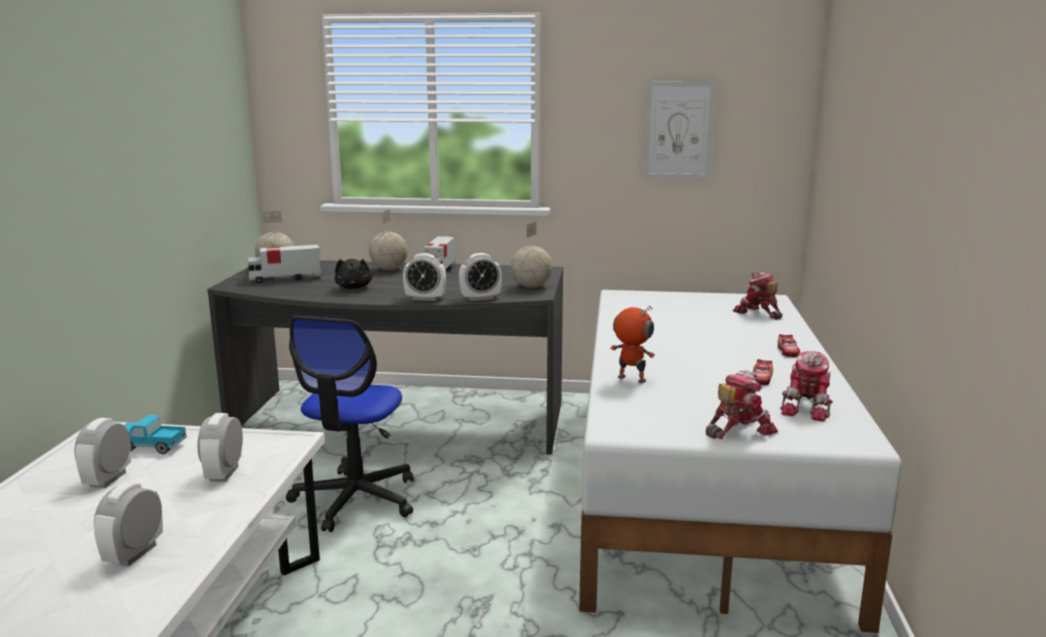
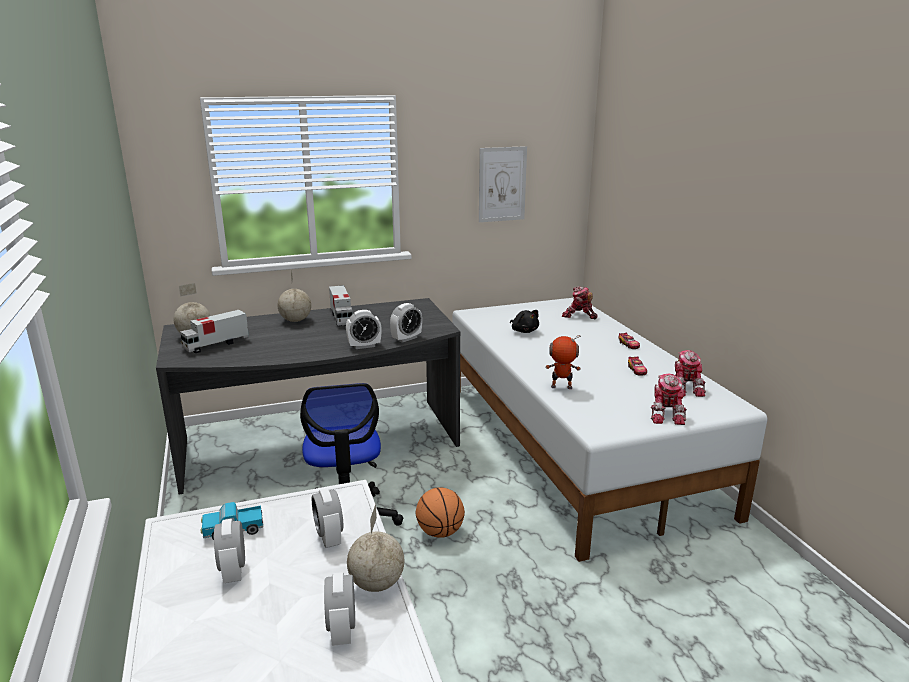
camera: 25 degrees left, 5 degrees up
black plush toy [334,259,372,289] -> black plush toy moved to [510,310,539,333]
globe [511,222,552,288] -> globe moved to [347,504,404,592]
toy robot [706,370,778,439] -> toy robot turned 150 degrees clockwise [651,374,687,425]
none -> basketball [416,487,465,538]

